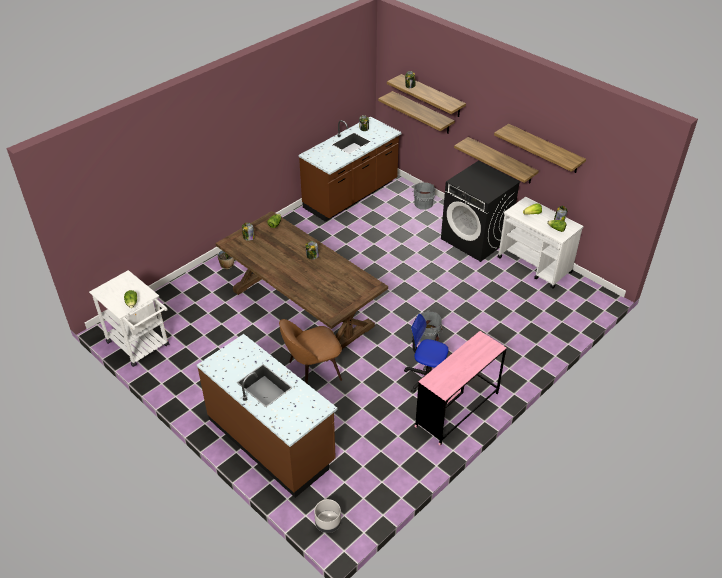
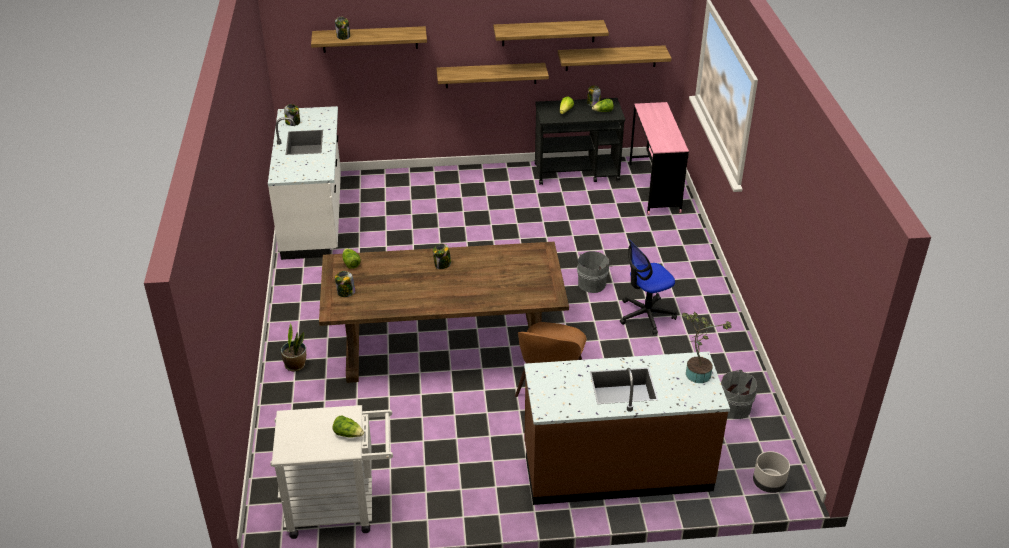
camera: 50 degrees left, 5 degrees down
brown counter [299,117,402,222] -> white counter [268,106,341,260]
shelf [378,91,455,133] -> shelf moved to [558,45,672,71]
grey bucket [412,182,435,210] -> grey bucket moved to [721,370,757,419]
pink desk [415,331,506,446] -> pink desk moved to [629,102,689,215]
black washing machine [441,161,521,262] -> none
white cart [498,197,584,288] -> black cart [535,98,625,185]
none -> potted plant [682,312,732,383]

